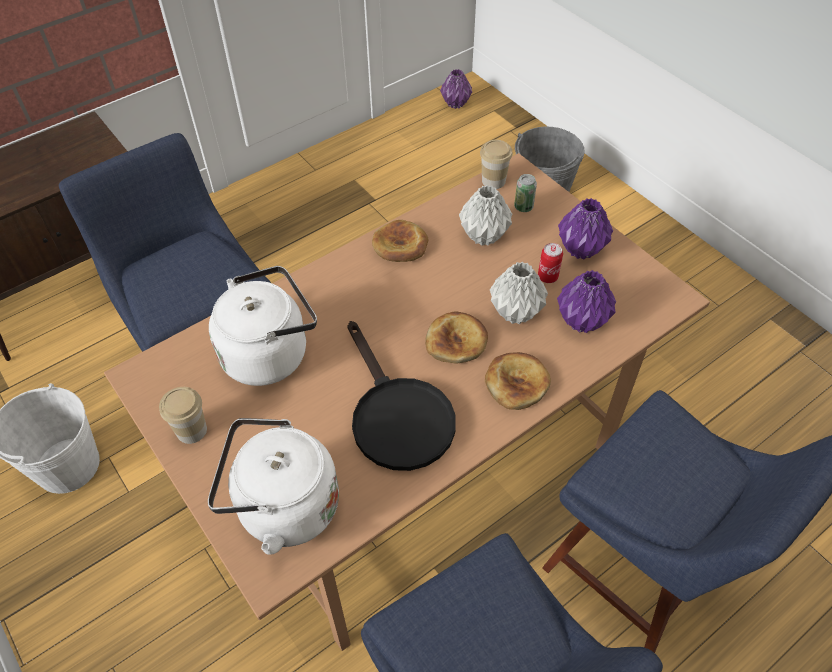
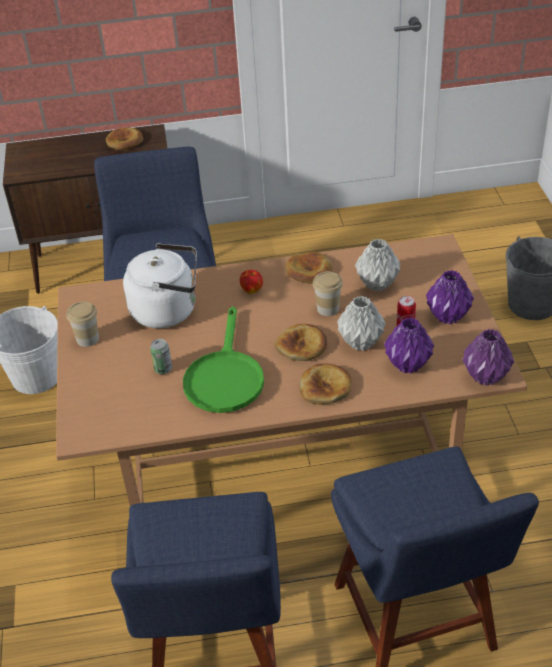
camera: 30 degrees right, 10 degrees down
white kettle [208,418,339,555] -> none
black frying pan [347,321,456,471] -> green frying pan [183,306,264,413]
purple vase [440,69,472,109] -> purple vase moved to [463,329,514,386]
cup [480,140,513,189] -> cup moved to [313,271,343,316]
can [514,174,537,212] -> can moved to [150,339,172,374]
none -> bread [106,128,143,150]
none -> apple [240,270,263,294]

